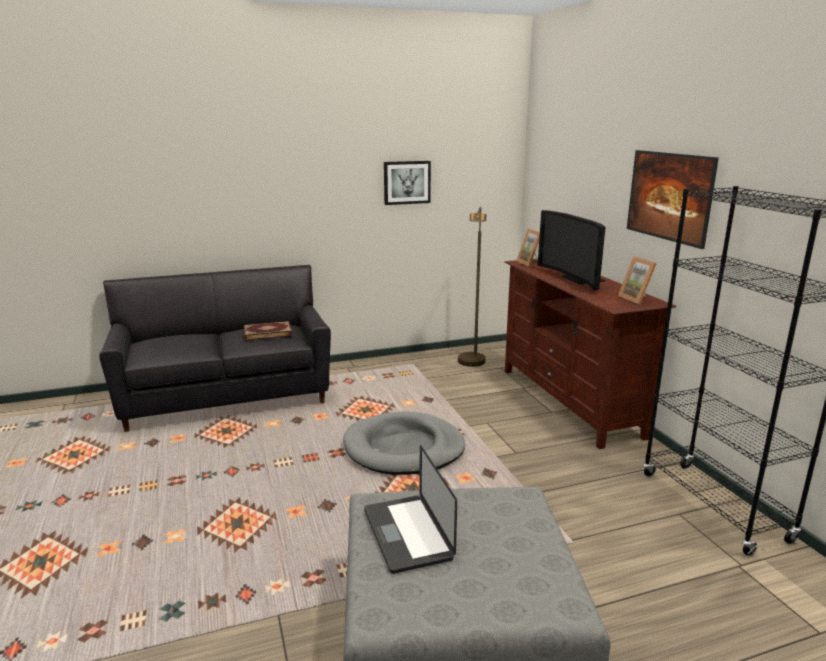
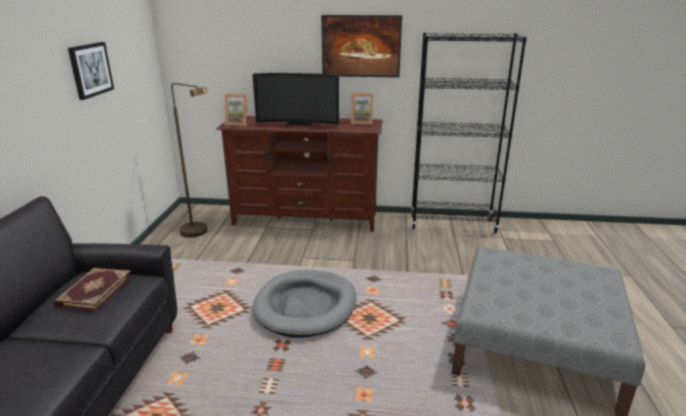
camera: 65 degrees left, 5 degrees up
laptop [364,445,457,574] -> none

